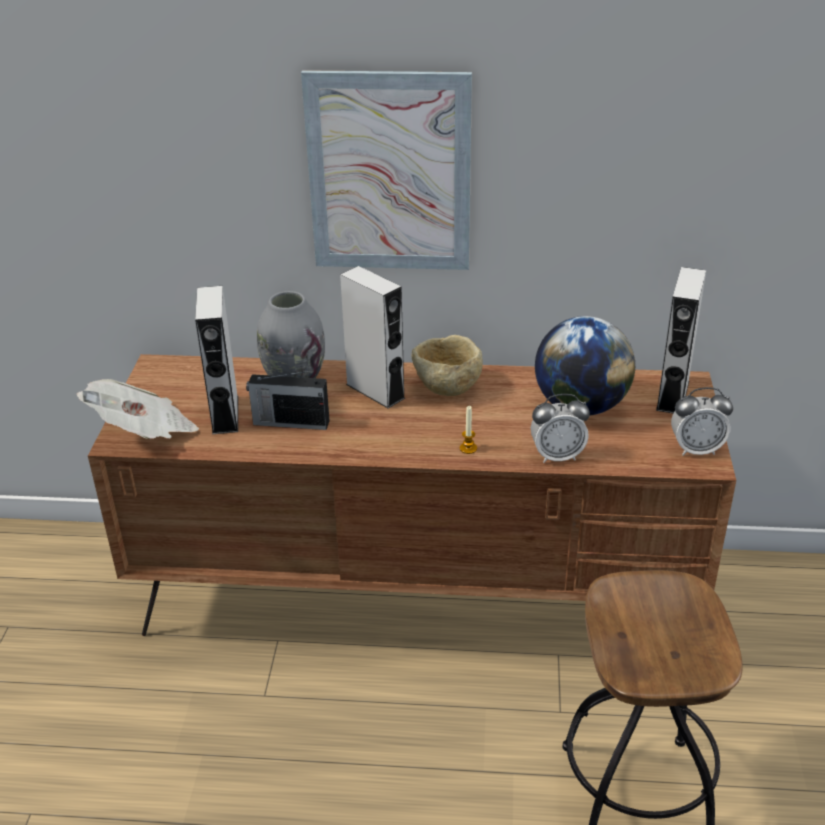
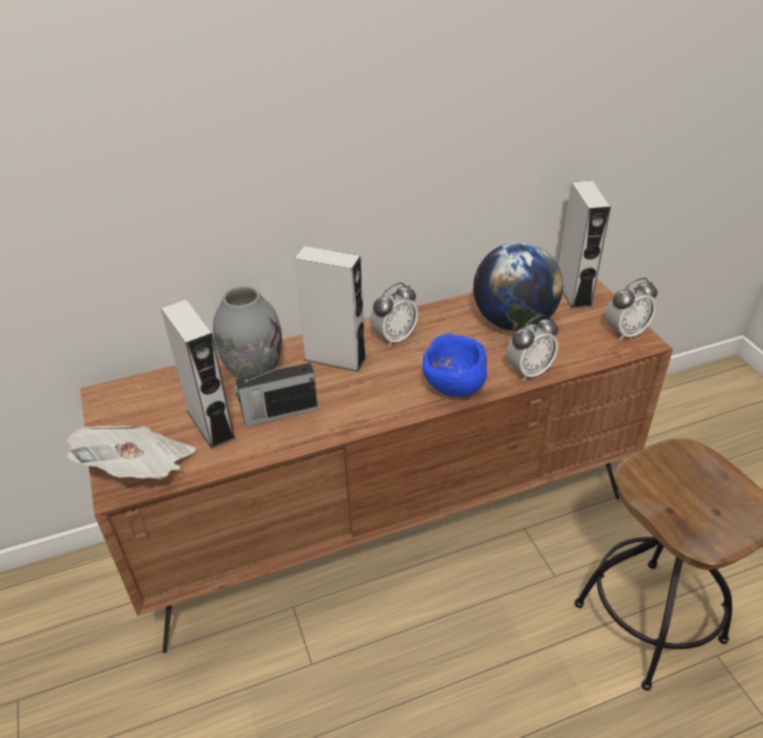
camera: 25 degrees left, 5 degrees up
picture [301,70,472,270] -> none
beige bowl [411,335,483,396] -> alarm clock [370,283,418,347]
candle [460,406,477,454] -> blue bowl [423,334,487,397]

